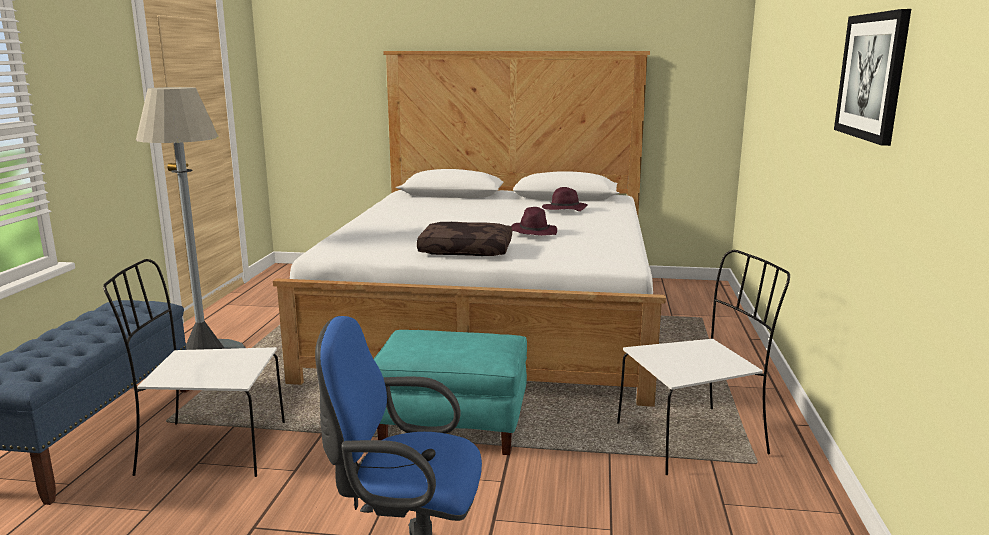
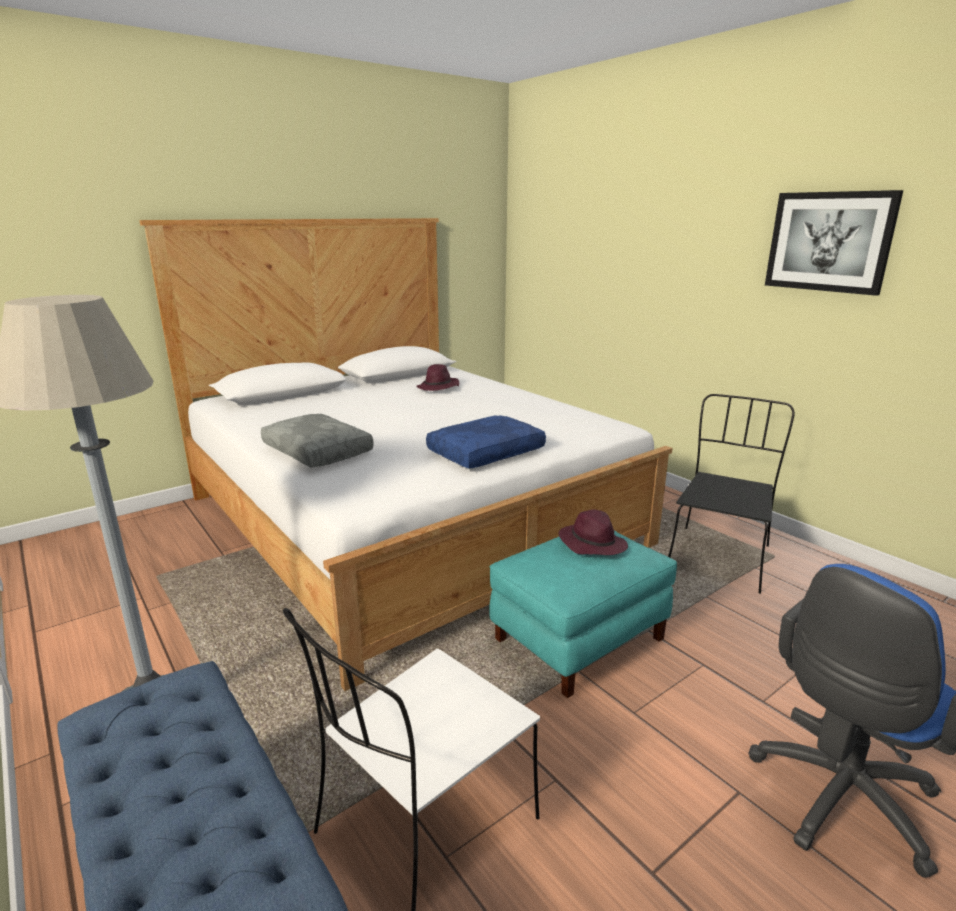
camera: 45 degrees left, 5 degrees up
brown pillow [417,222,512,256] -> blue pillow [426,415,546,468]
purple hat [511,207,557,236] -> purple hat moved to [559,509,628,555]
white chair [617,250,790,475] -> black chair [668,394,795,594]
none -> grey pillow [261,414,374,468]

